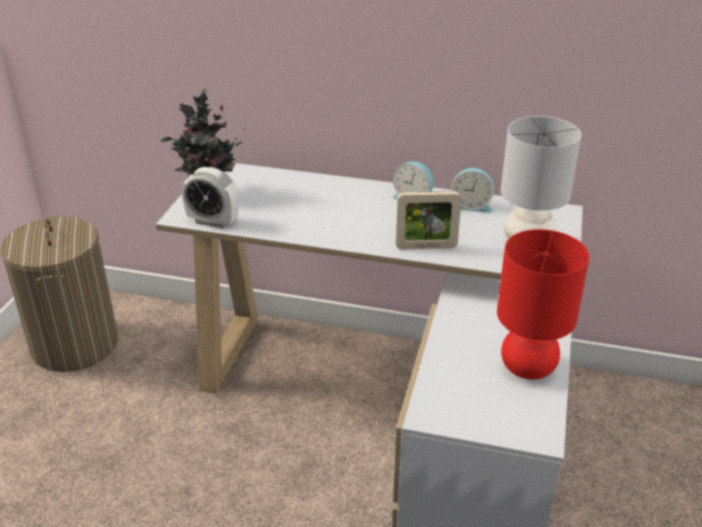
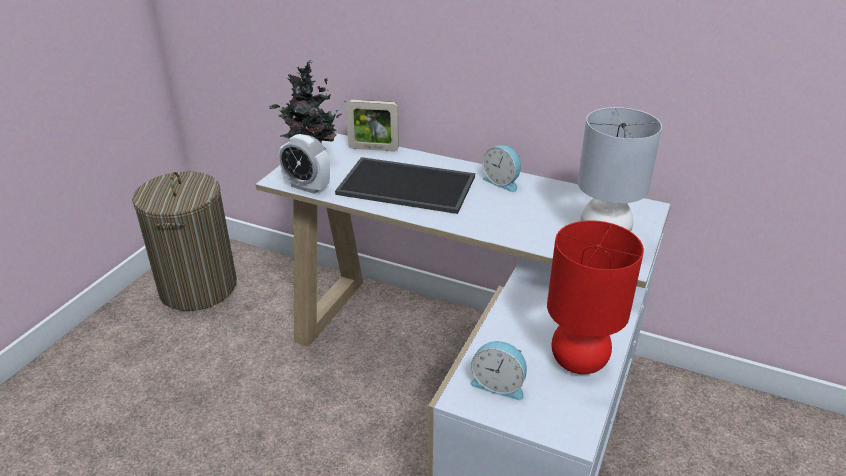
camera: 10 degrees right, 0 degrees up
picture frame [395,191,461,249] -> picture frame moved to [346,100,399,151]
alarm clock [451,168,494,213] -> alarm clock moved to [470,341,527,400]
none -> tray [335,157,475,214]

